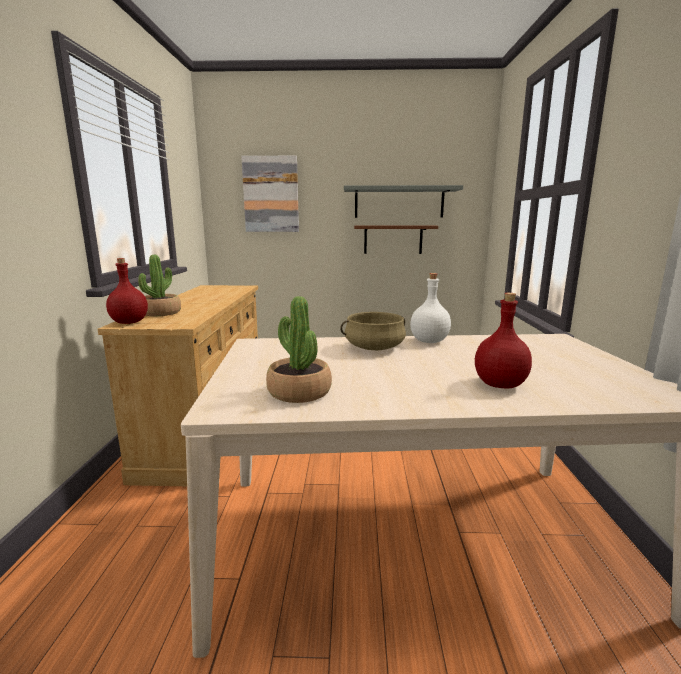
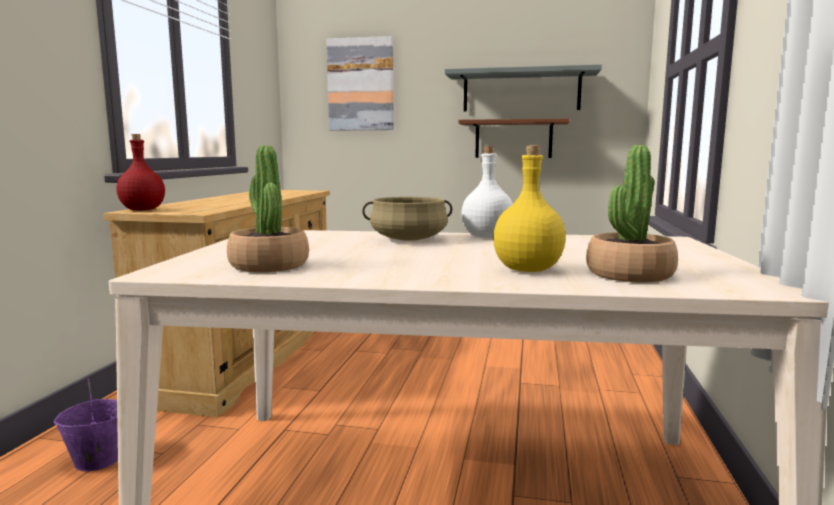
camera: 10 degrees right, 5 degrees down
potted plant [138,255,181,316] -> potted plant moved to [586,145,678,282]
red bottle [475,293,532,389] -> yellow bottle [493,145,566,272]
none -> purple bucket [54,378,118,471]

